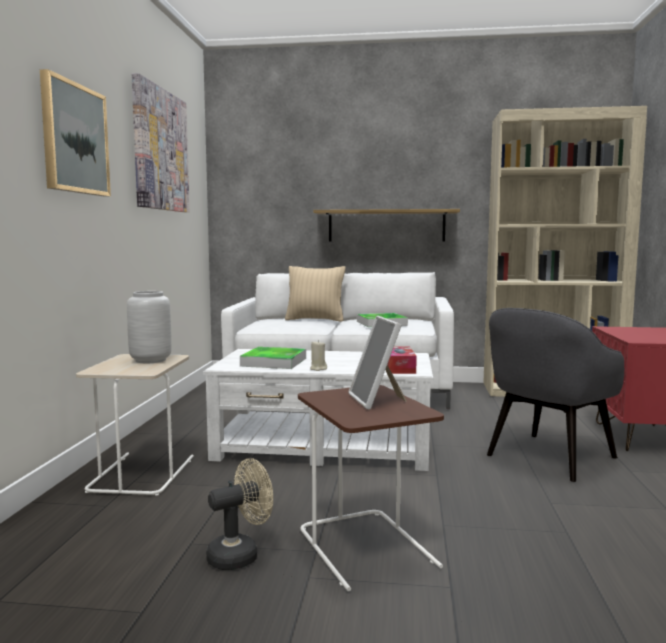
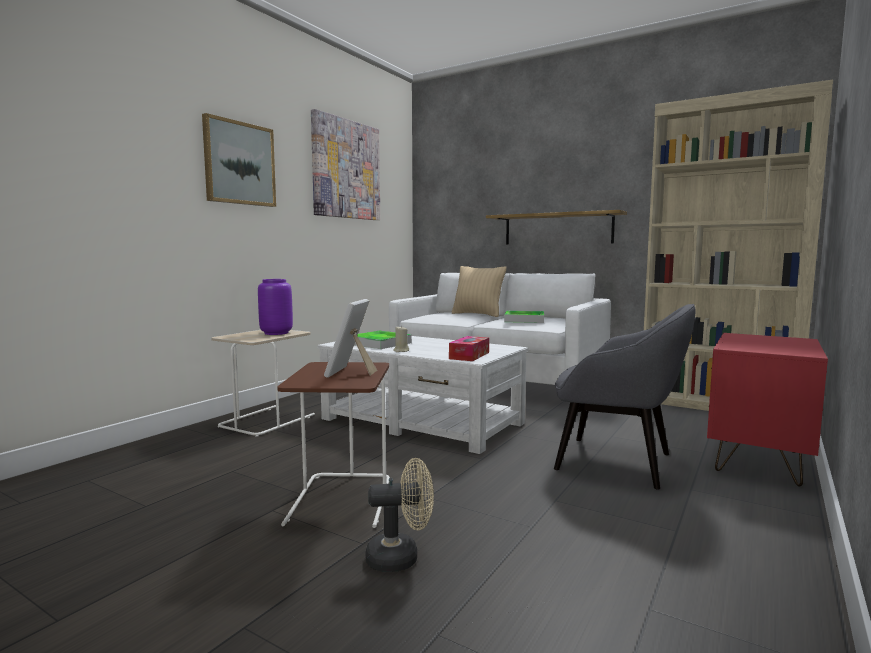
camera: 25 degrees right, 0 degrees up
grey vase [127,291,172,363] -> purple vase [258,279,293,335]
beige fan [206,458,273,570] -> beige fan moved to [365,458,434,572]
grey armchair [487,308,624,482] -> grey armchair turned 135 degrees counterclockwise [554,304,695,490]

